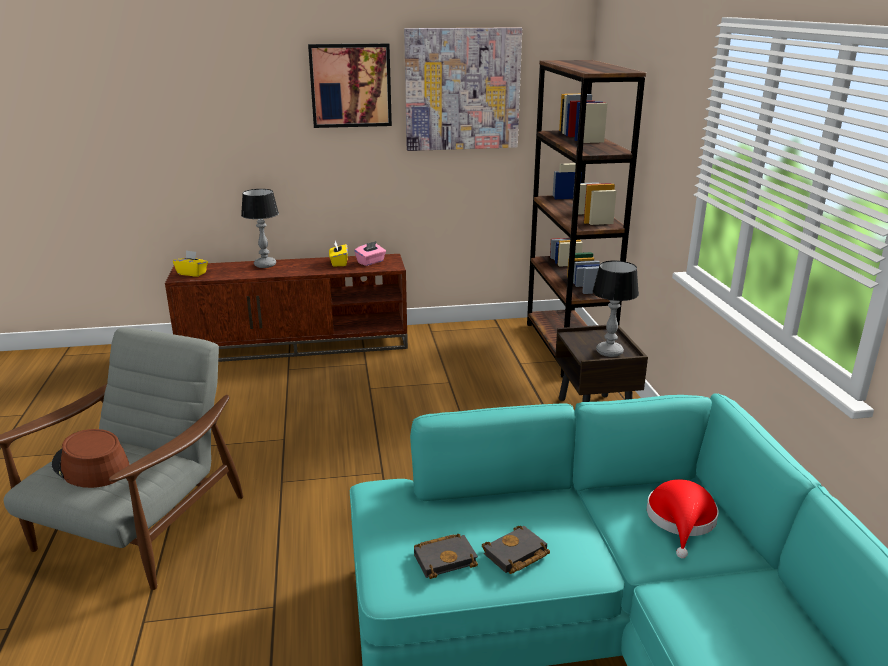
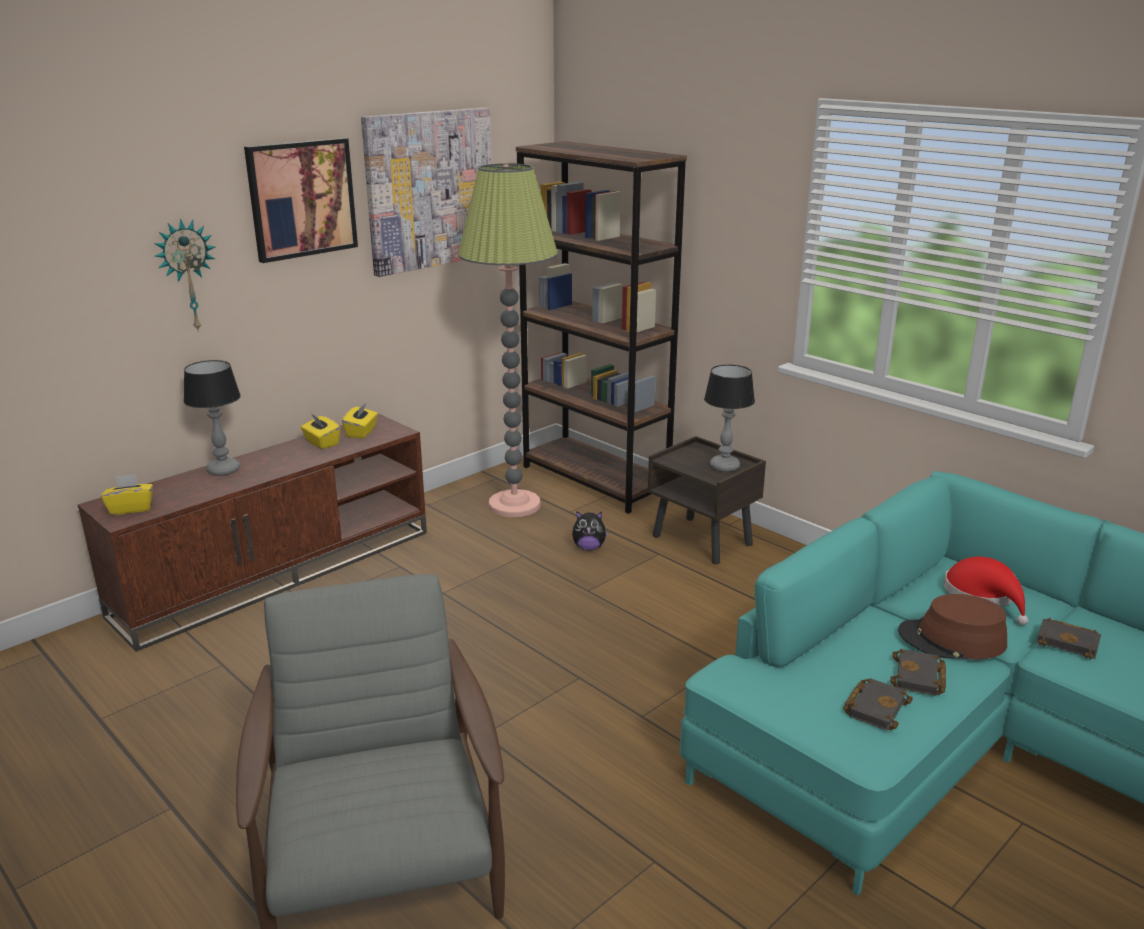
camera: 35 degrees left, 0 degrees up
brown hat [52,429,130,488] -> brown hat moved to [898,594,1007,659]
pink tissue box [354,241,386,266] -> yellow tissue box [342,403,378,438]
none -> wall clock [154,219,215,332]
none -> floor lamp [458,163,558,517]
none -> plush toy [572,512,609,551]
none -> black book [1036,618,1101,659]

